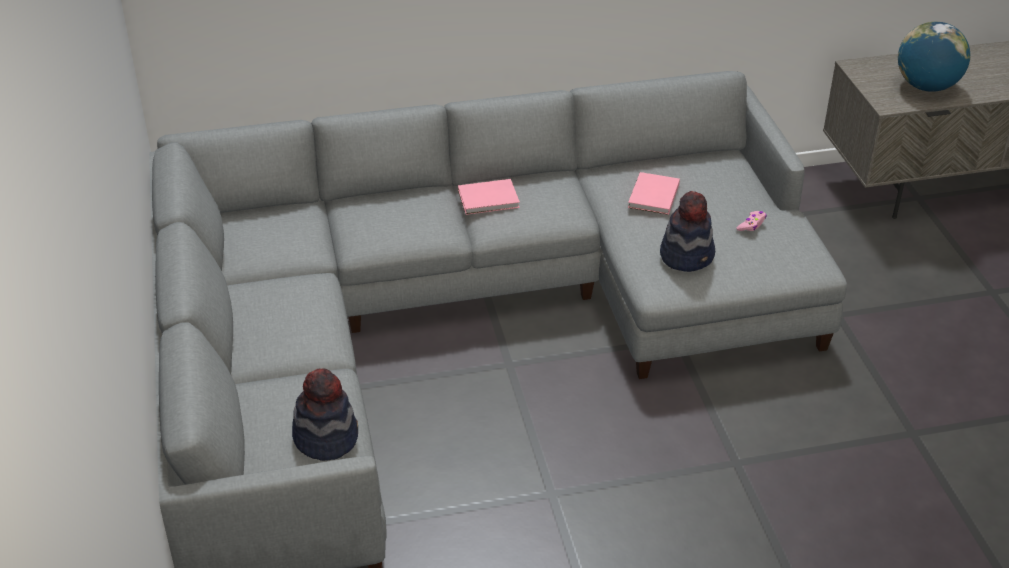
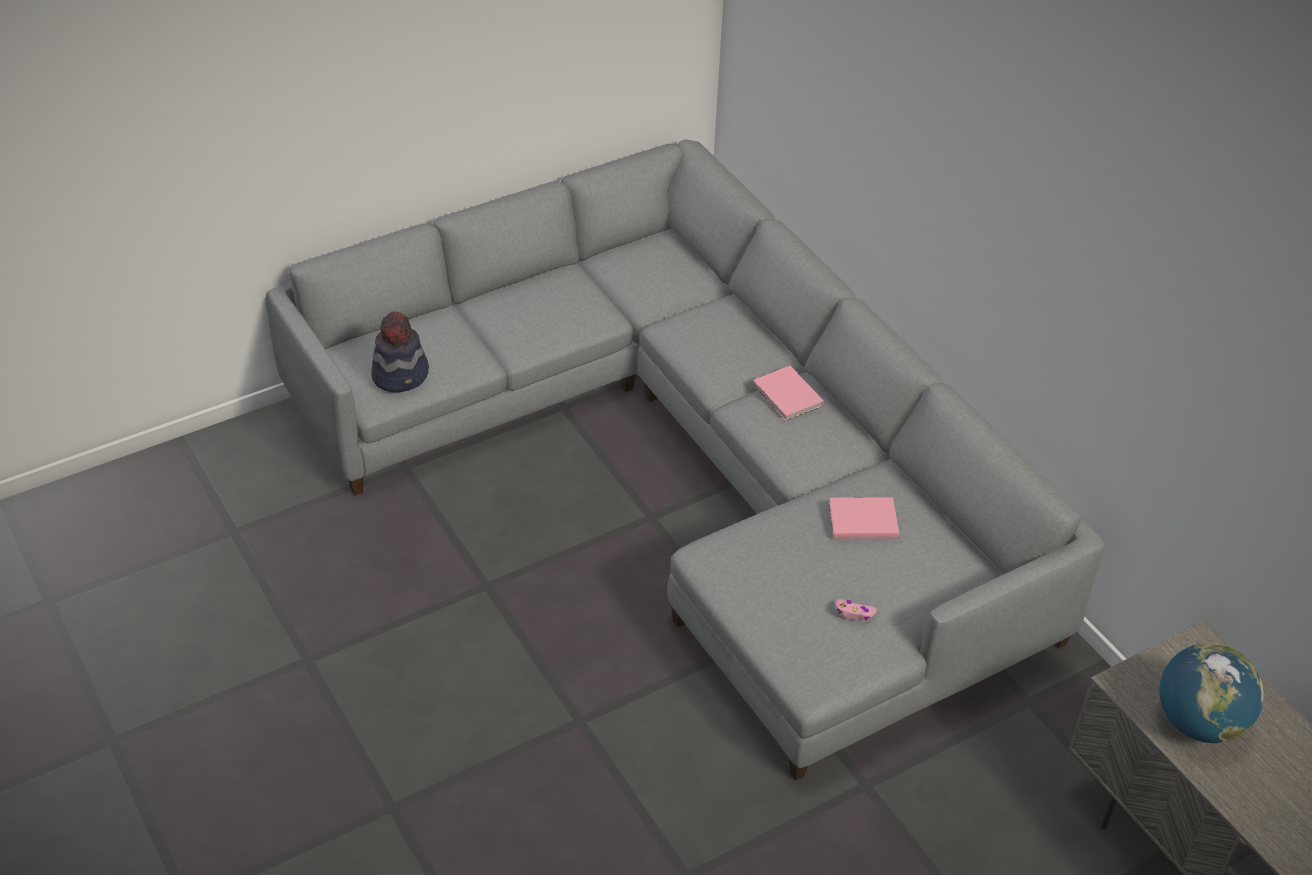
camera: 70 degrees right, 5 degrees up
hat [660,191,715,272] -> none

